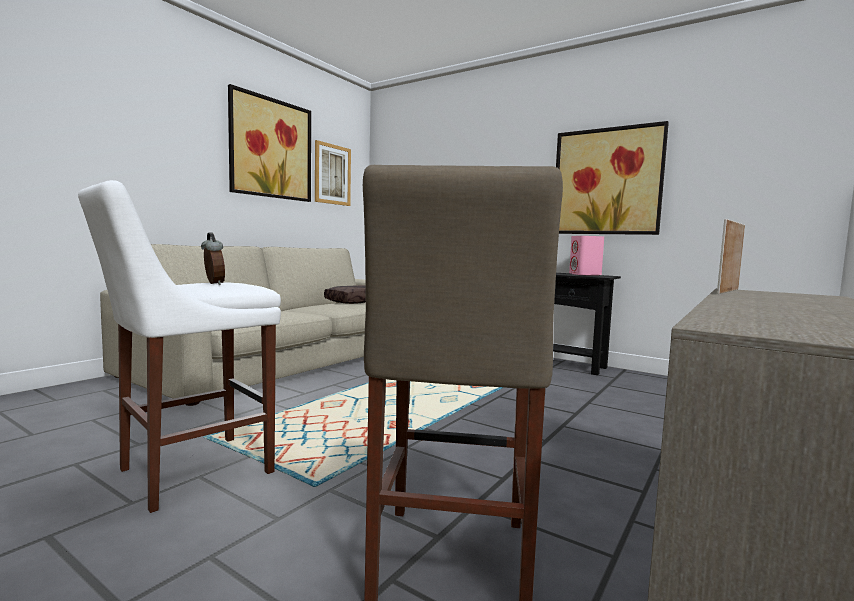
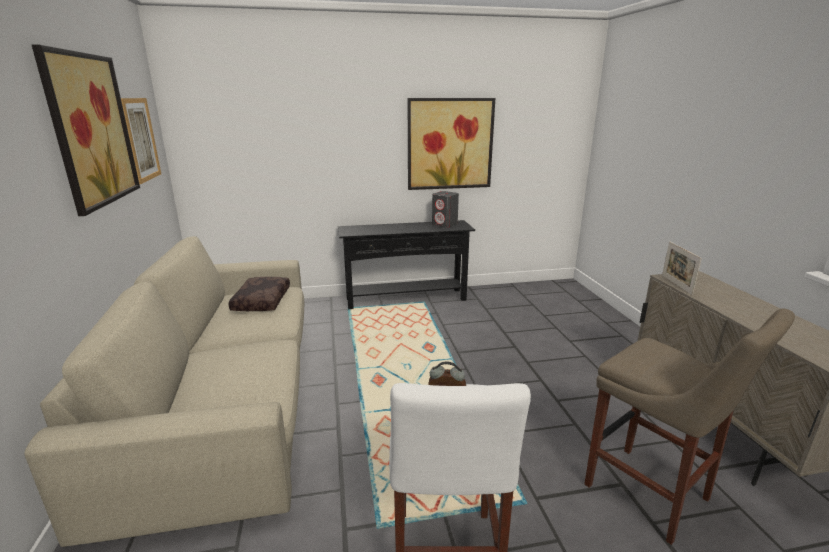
camera: 45 degrees left, 15 degrees up
pink speaker [569,236,604,276] -> grey speaker [432,191,459,228]

